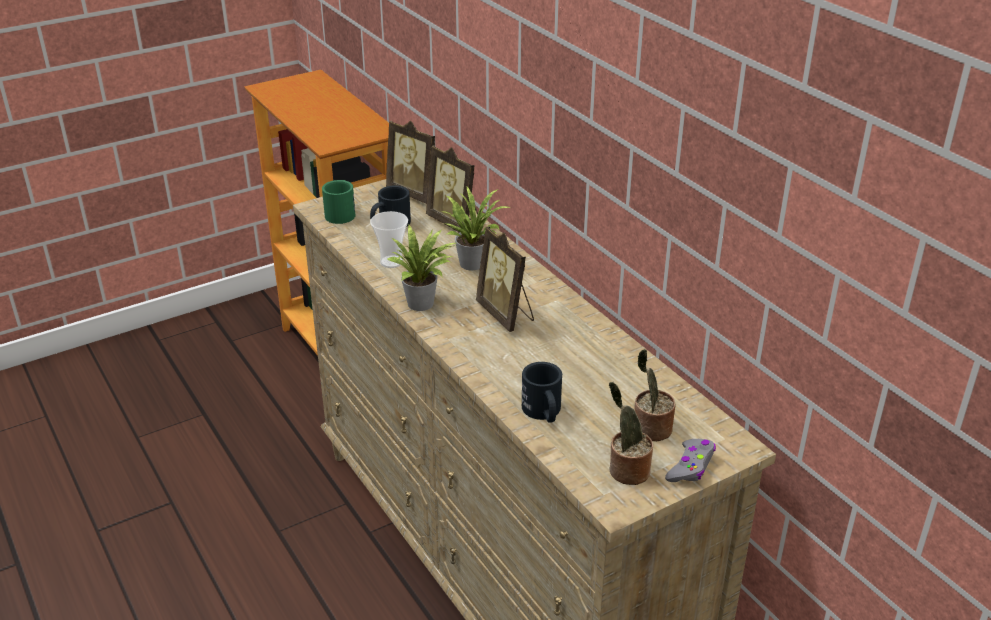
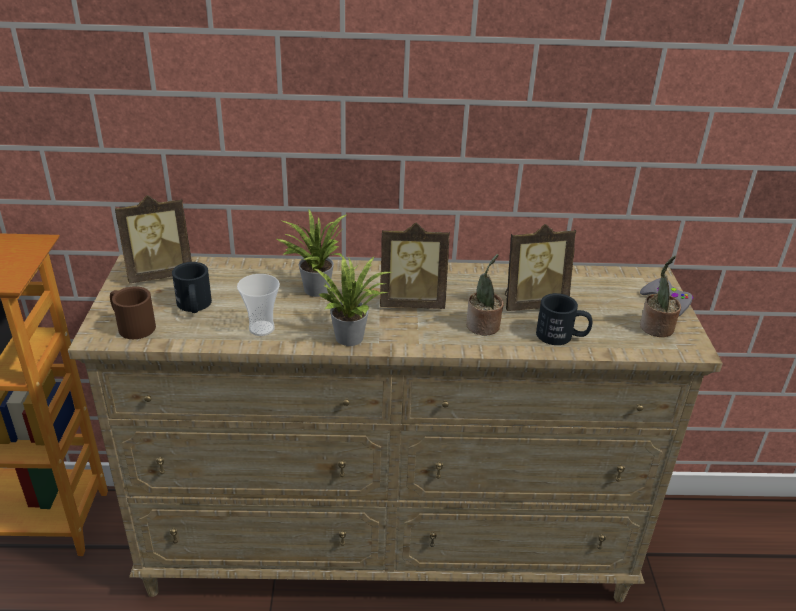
camera: 60 degrees left, 0 degrees up
green mug [322,180,355,224] -> brown mug [110,286,156,339]
picture frame [426,145,478,233] -> picture frame moved to [505,224,576,311]
potted plant [634,349,676,441] -> potted plant moved to [466,254,504,336]

